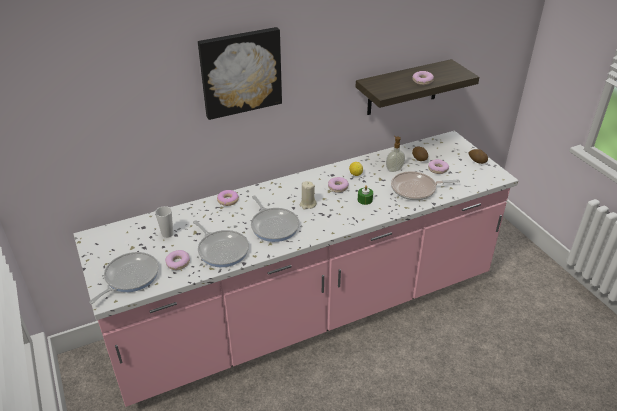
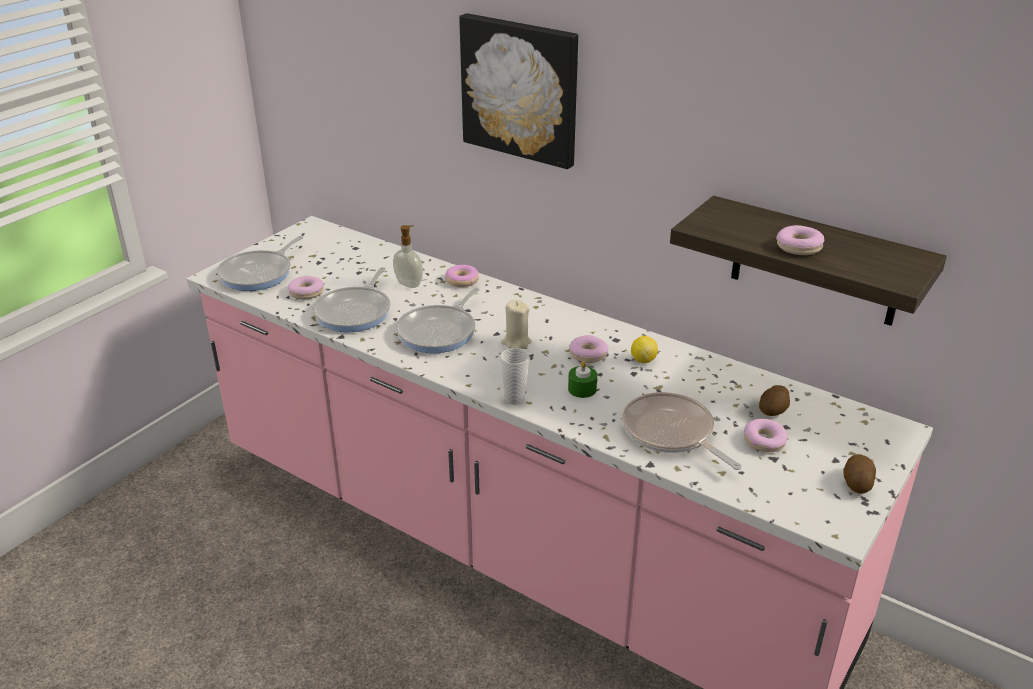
camera: 60 degrees right, 5 degrees down
frying pan [89,252,159,304] -> frying pan turned 120 degrees clockwise [217,236,304,291]
cup [155,206,173,238] -> cup moved to [500,348,529,405]
soap dispenser [386,136,405,172] -> soap dispenser moved to [393,225,423,288]

